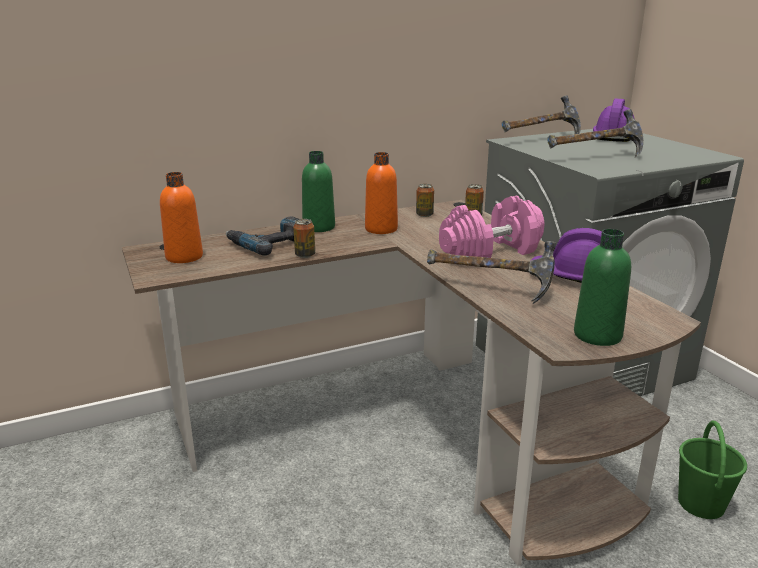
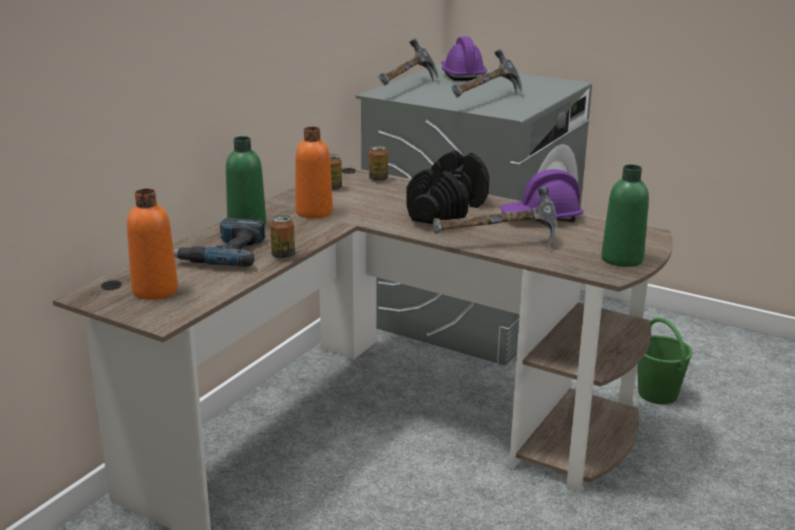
camera: 35 degrees left, 0 degrees up
pink dumbbell [439,196,545,258] -> black dumbbell [406,150,489,224]

